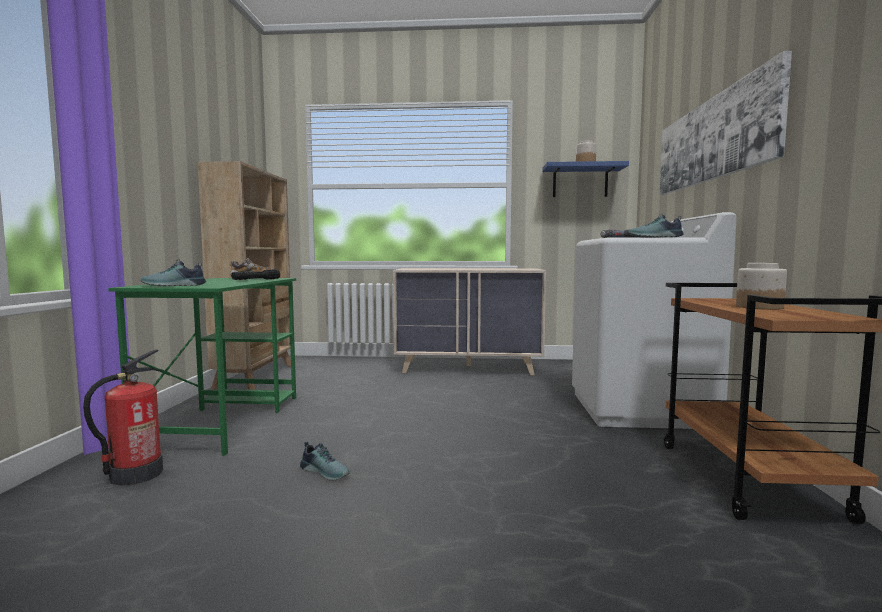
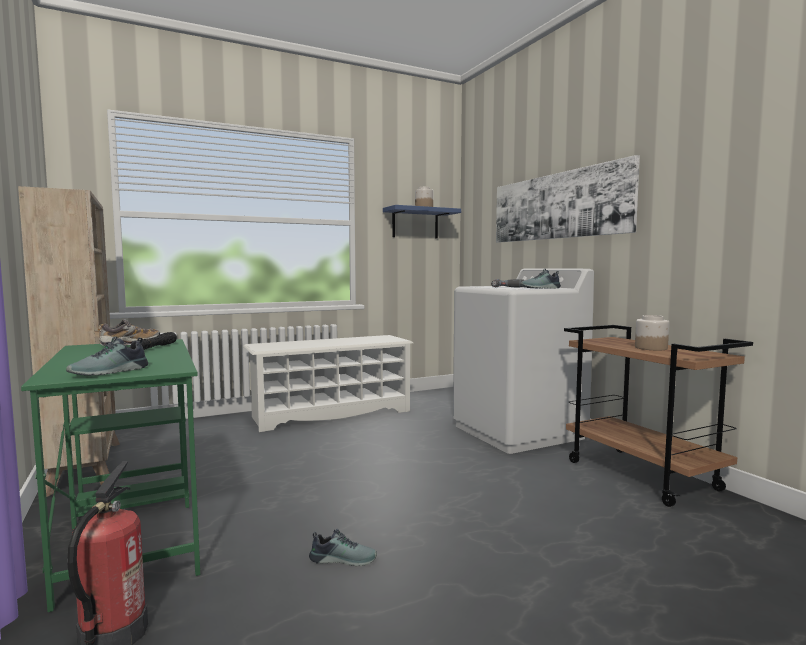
camera: 30 degrees left, 0 degrees up
beige dresser [393,268,546,375] -> white shoe rack [243,335,413,432]

